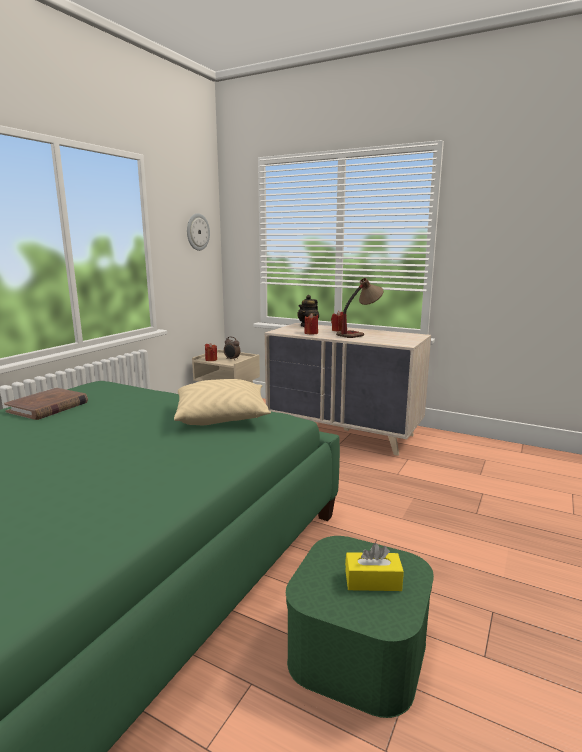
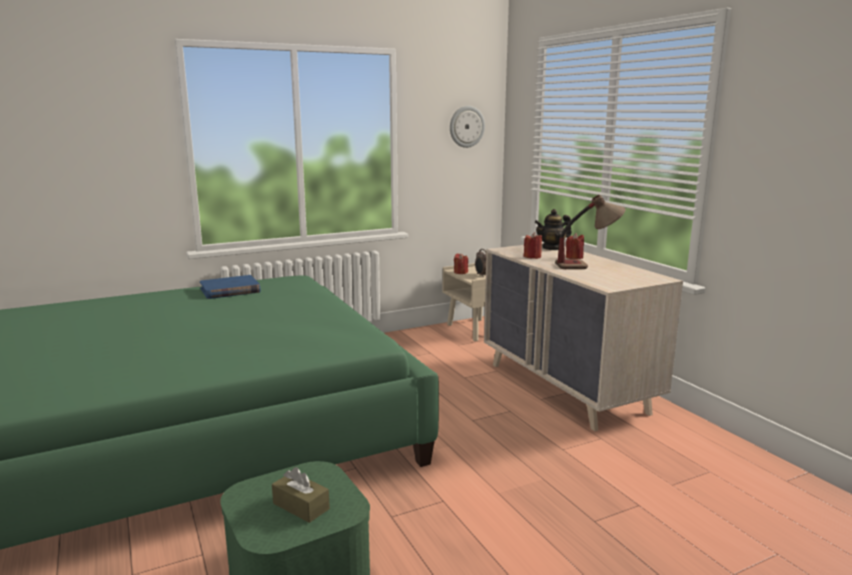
camera: 35 degrees right, 0 degrees up
brown book [4,388,88,420] -> blue book [200,275,261,299]
beige pillow [174,379,271,425] -> none
yellow tissue box [345,543,404,591] -> brown tissue box [272,467,330,523]

